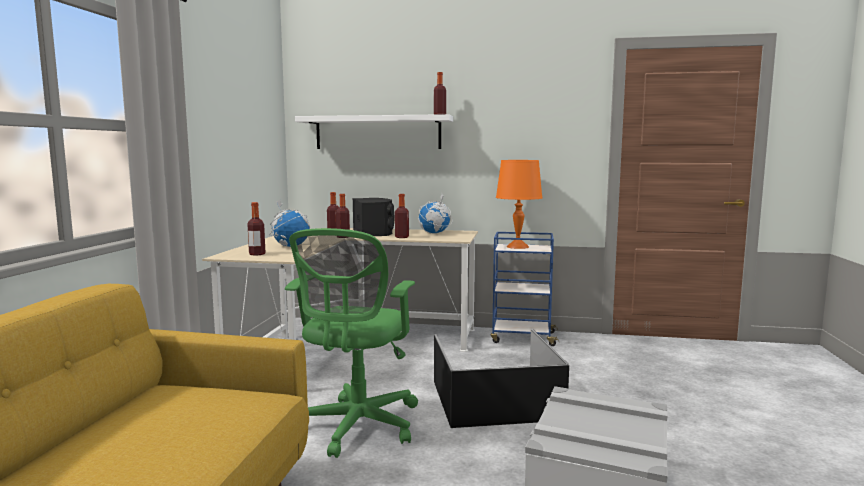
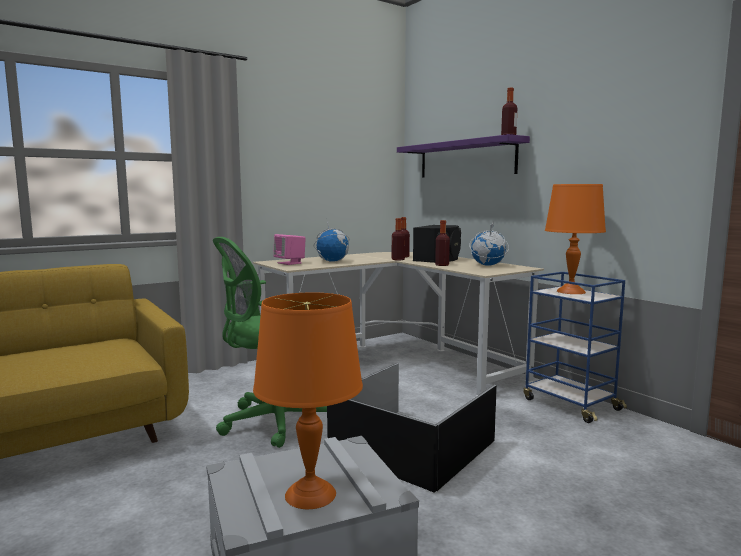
camera: 45 degrees right, 0 degrees up
bottle [247,202,266,256] -> pink speaker [273,234,306,265]
white shelf [295,114,453,149] -> purple shelf [397,134,530,178]
none -> orange table lamp [253,292,363,509]

